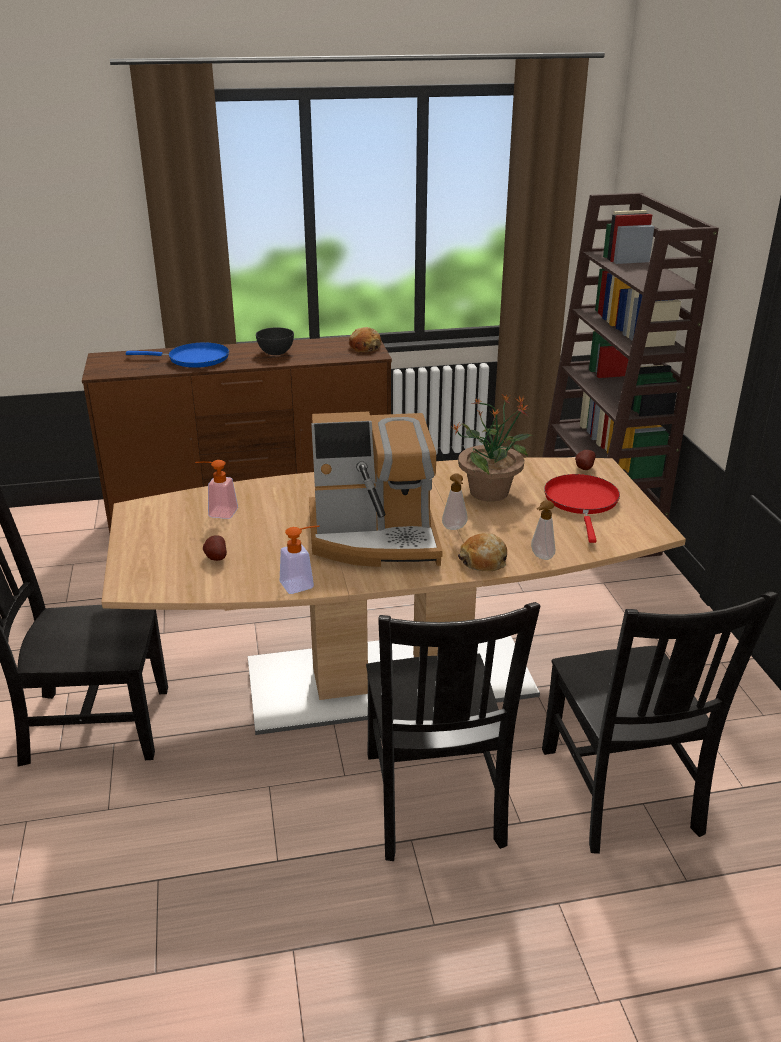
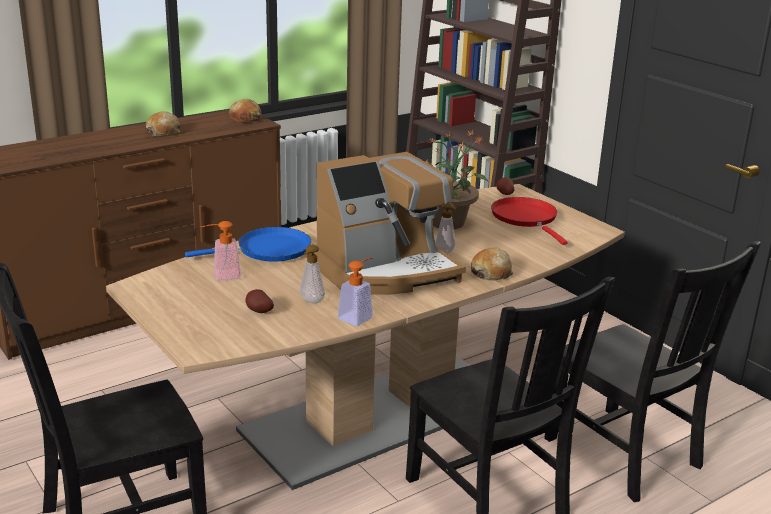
camera: 25 degrees left, 5 degrees down
blue frying pan [126,342,229,368] -> blue frying pan moved to [185,227,311,262]
grey bowl [256,327,294,355] -> bread [145,111,180,136]
soap dispenser [531,500,555,560] -> soap dispenser moved to [300,245,325,303]

